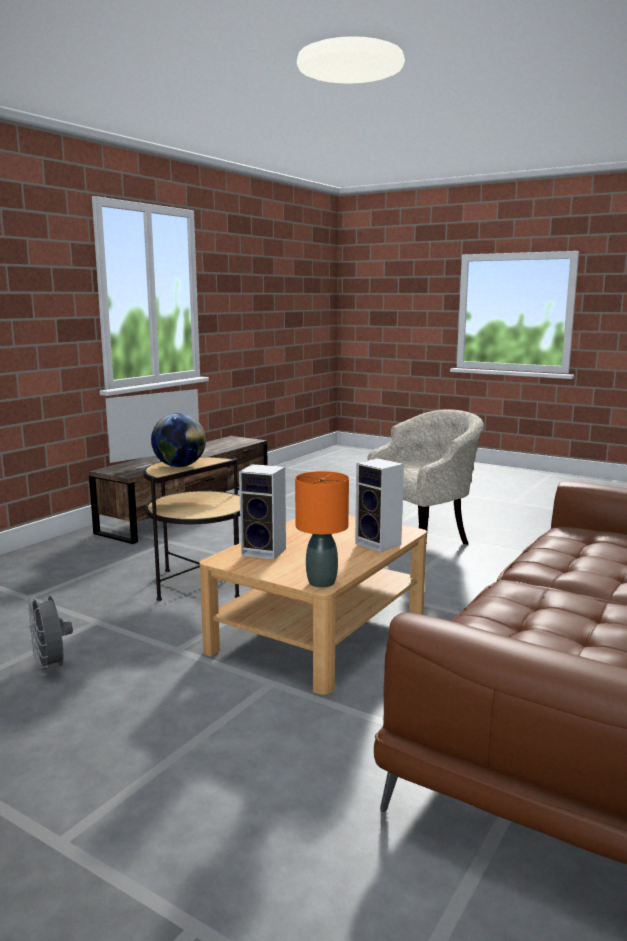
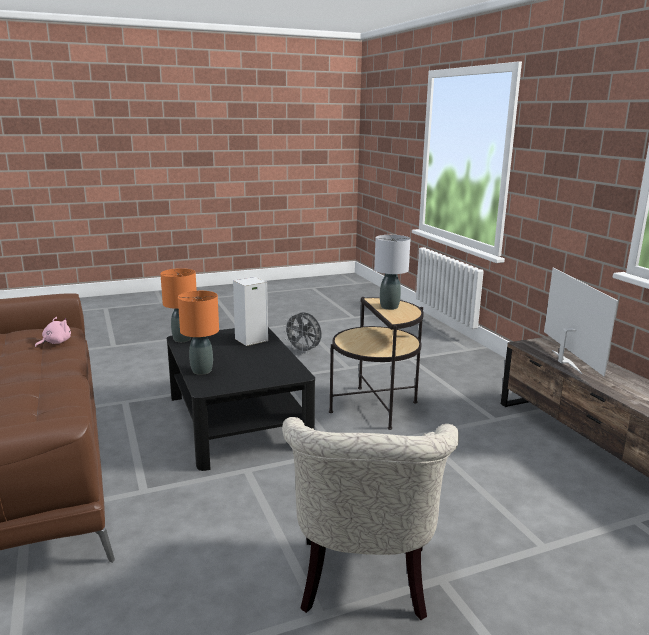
camera: 125 degrees right, 5 degrees up
grey fan [27,594,73,676] -> grey fan turned 150 degrees counterclockwise [283,312,322,354]
globe [151,413,206,467] -> grey table lamp [374,235,410,310]
beige coffee table [199,516,427,695] -> black coffee table [167,327,315,471]
speaker [355,458,404,552] -> orange table lamp [178,291,219,375]
none -> pink plush toy [35,317,71,347]

